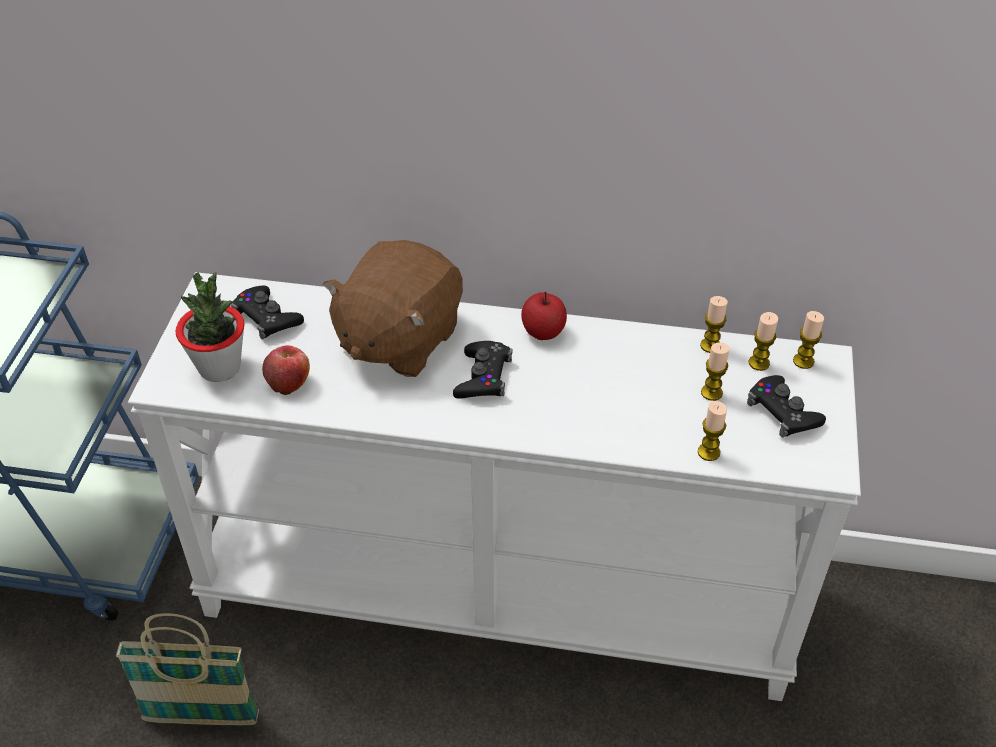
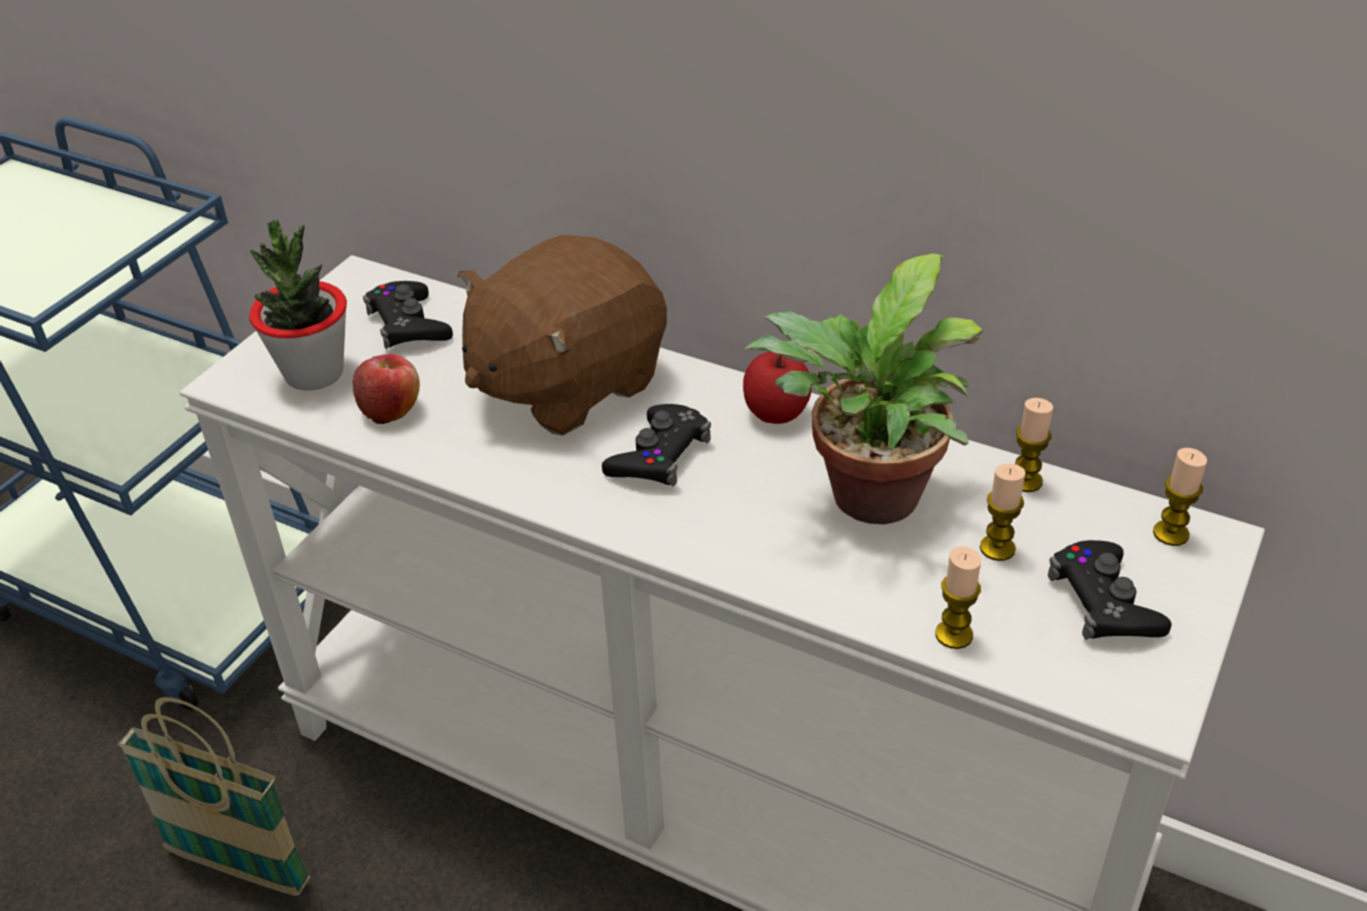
camera: 20 degrees right, 5 degrees down
candle [749,312,778,371] -> none
none -> potted plant [745,253,983,524]

